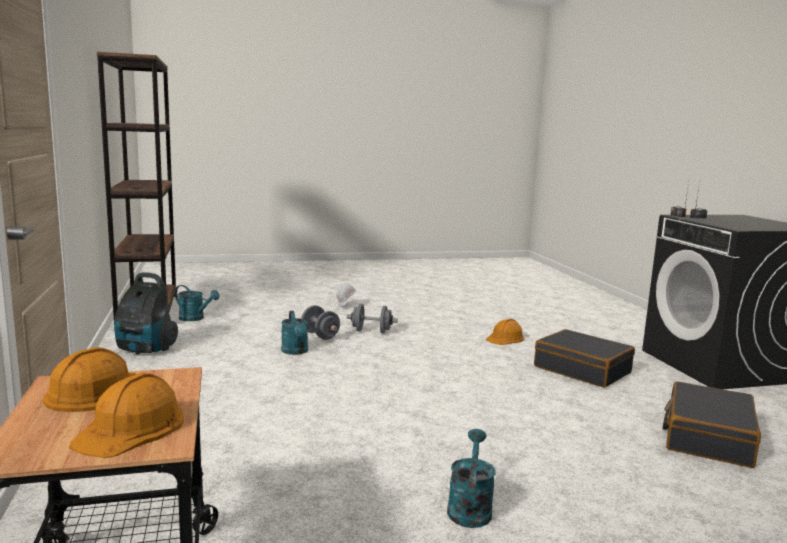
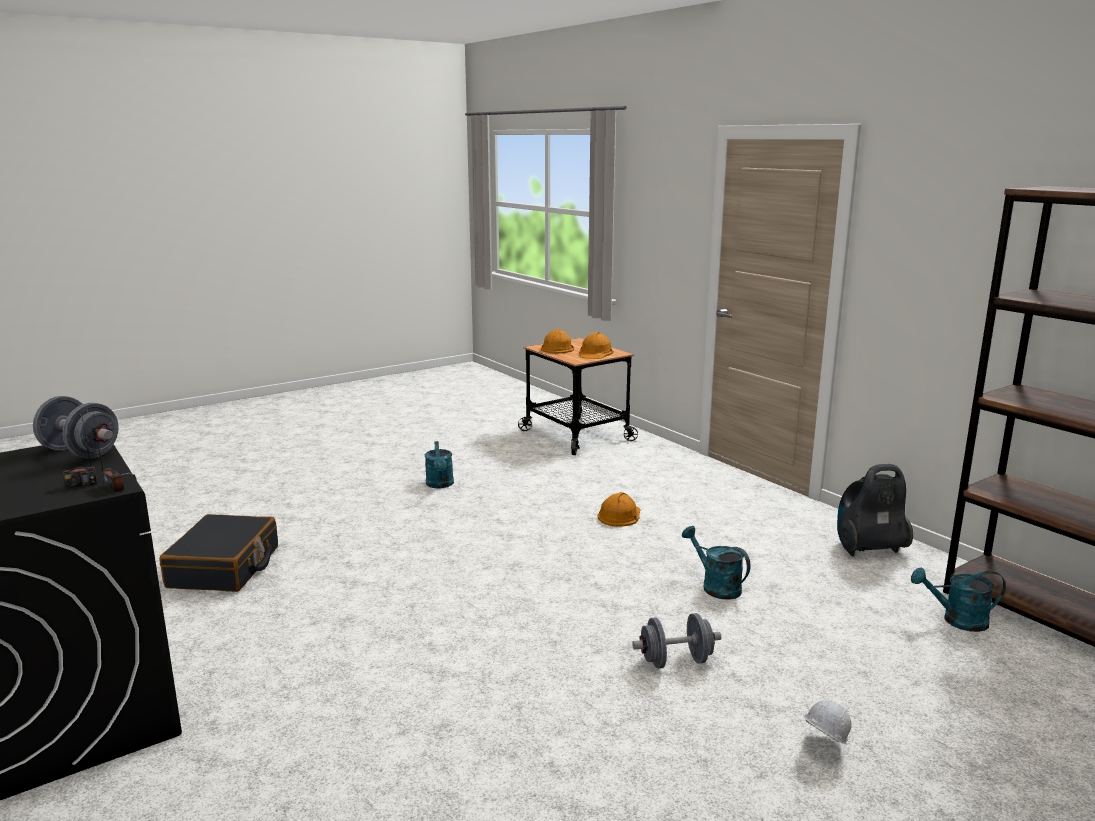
camera: 160 degrees right, 5 degrees up
grey dumbbell [301,305,340,340] -> grey dumbbell moved to [33,396,119,459]
orange hard hat [486,319,524,345] -> orange hard hat moved to [597,492,640,527]
black suitcase [534,329,635,388] -> none

